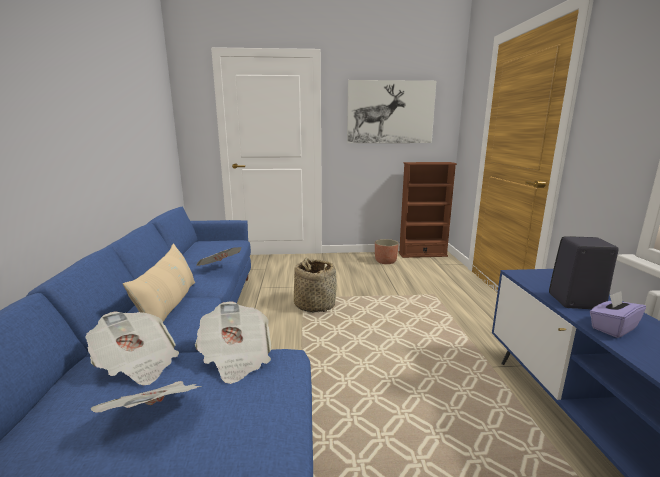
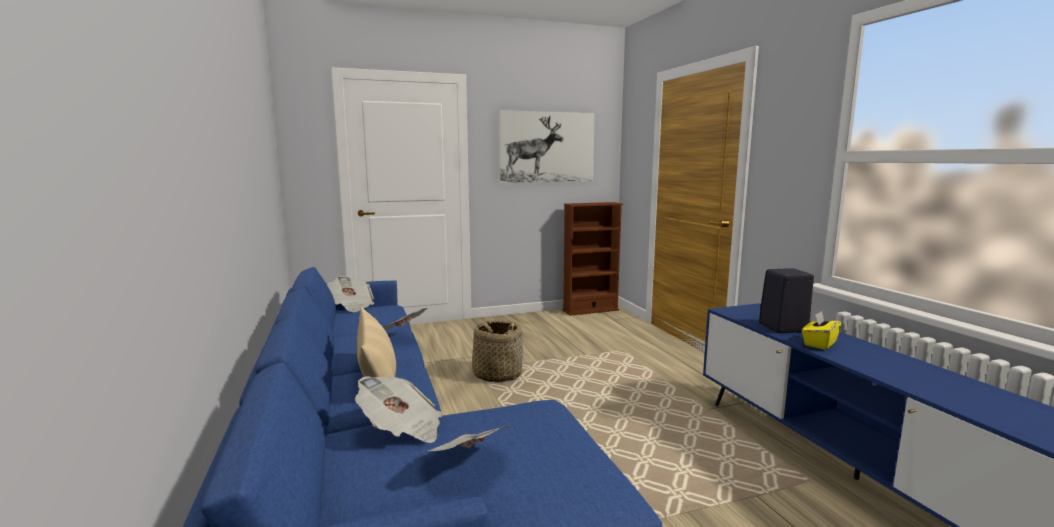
camera: 15 degrees left, 5 degrees down
newspaper [195,302,271,384] -> newspaper moved to [327,276,374,312]
planter [375,239,399,264] -> none
purple tissue box [590,291,646,338] -> yellow tissue box [802,311,841,350]

